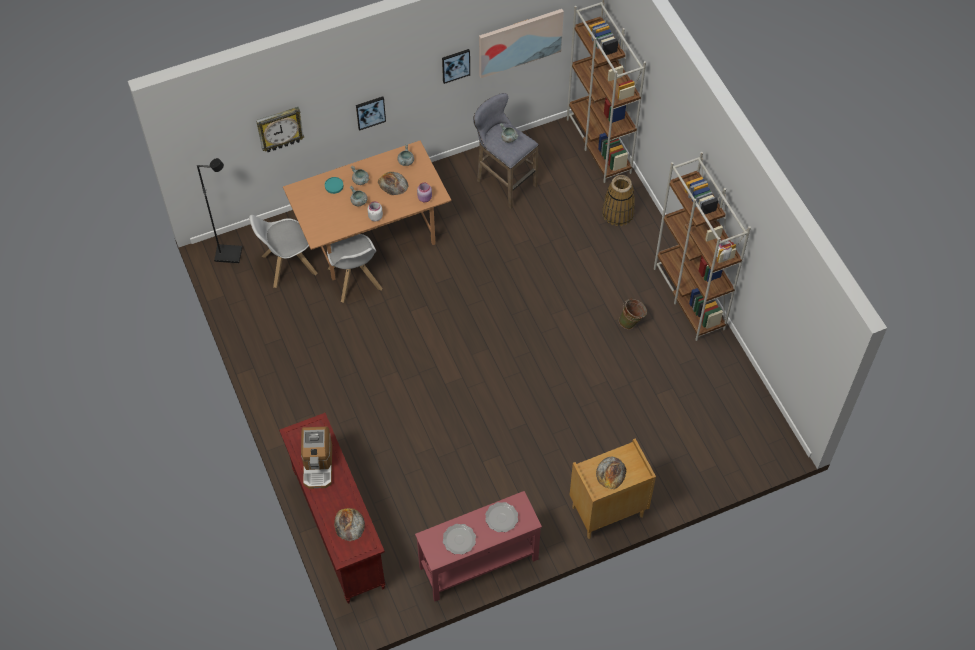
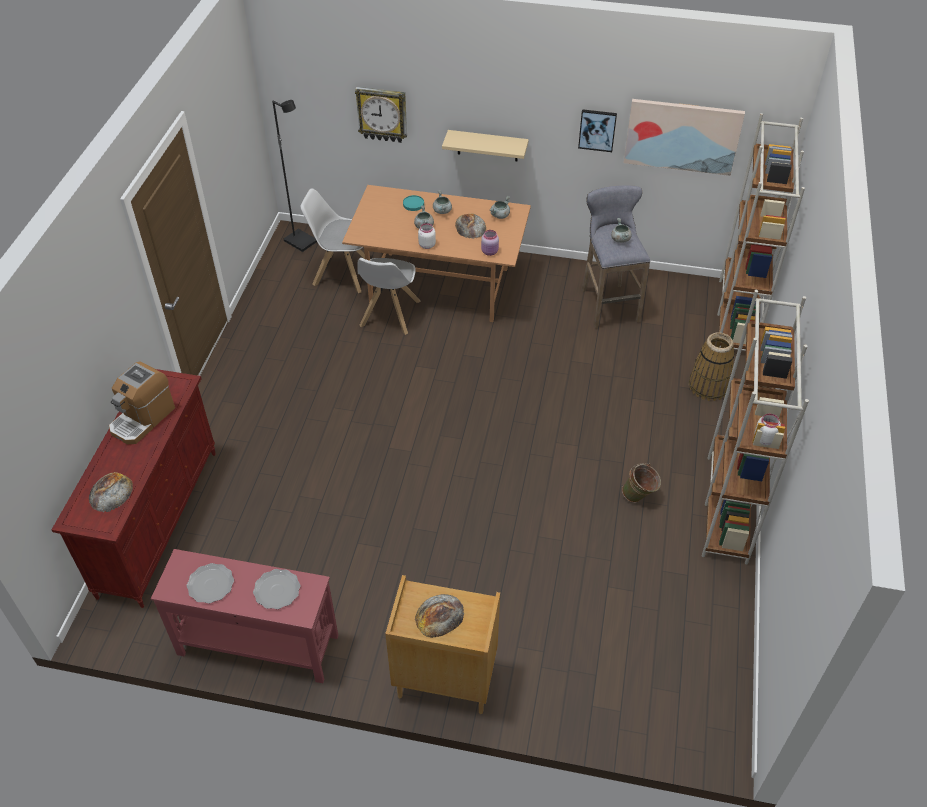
camera: 35 degrees right, 10 degrees down
picture [356,96,386,131] -> beige shelf [442,130,529,161]

